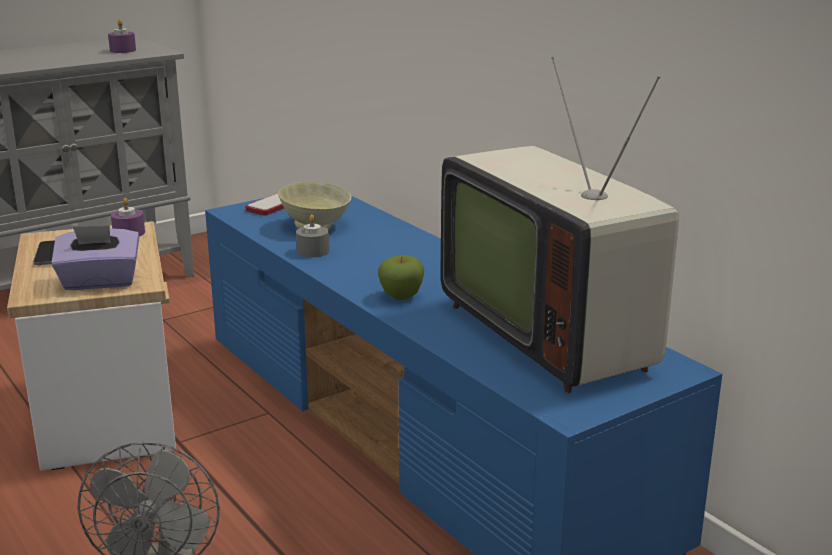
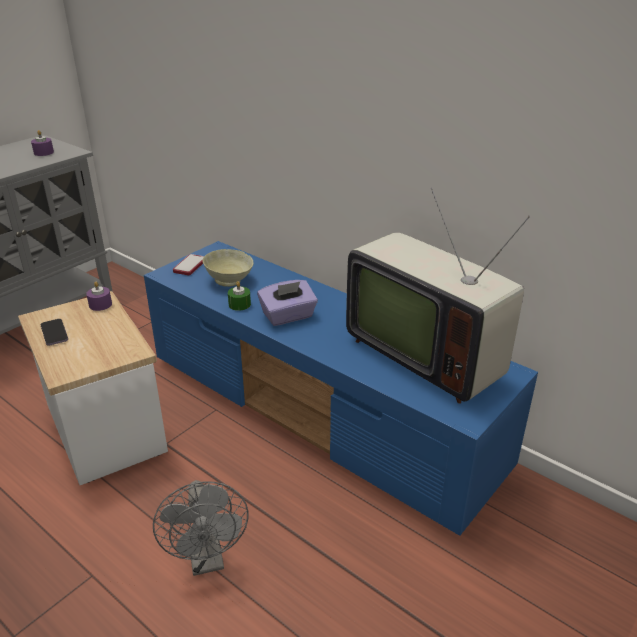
camera: 15 degrees left, 10 degrees up
purple tissue box [51,225,139,290] -> purple tissue box moved to [257,280,318,326]
grey candle [296,214,330,257] -> green candle [228,281,251,311]
apple [378,255,424,300] -> none

